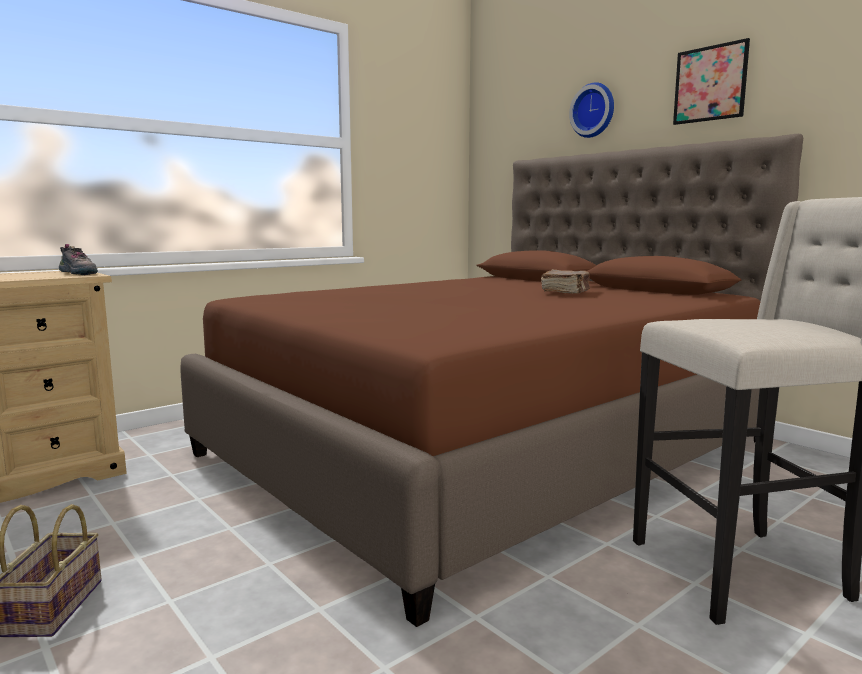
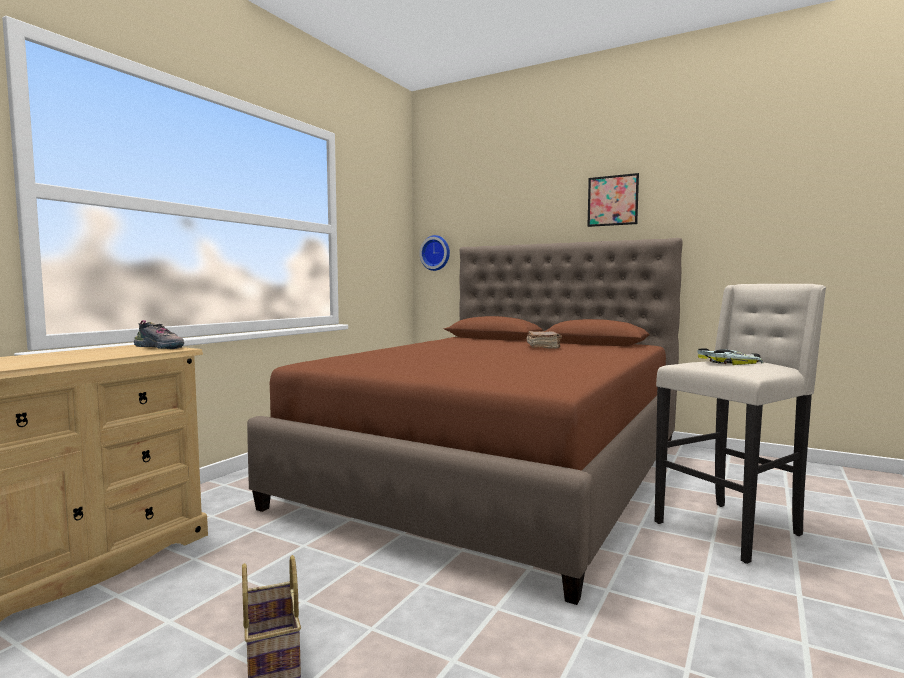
camera: 20 degrees left, 5 degrees down
wall clock [569,82,614,138] -> wall clock moved to [419,235,450,271]
none -> toy car [697,349,763,365]

